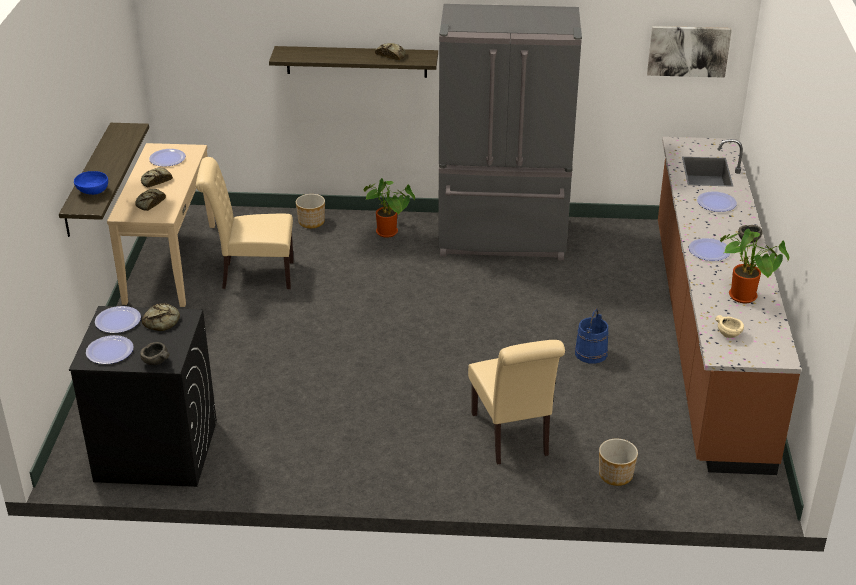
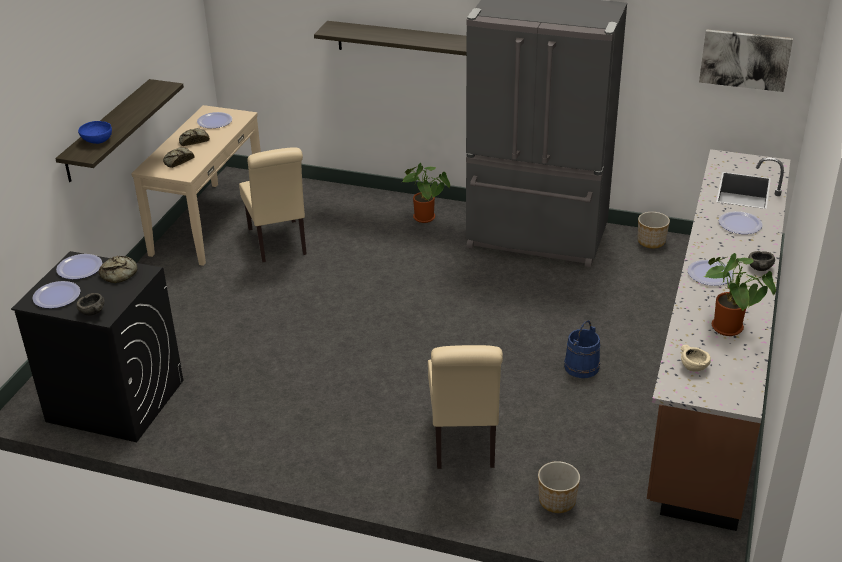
camera: 15 degrees right, 0 degrees up
beige chair [196,157,294,289] -> beige chair turned 120 degrees counterclockwise [239,147,307,262]
planter [296,194,325,228] -> planter moved to [638,212,670,248]
bread [375,43,406,60] -> none

